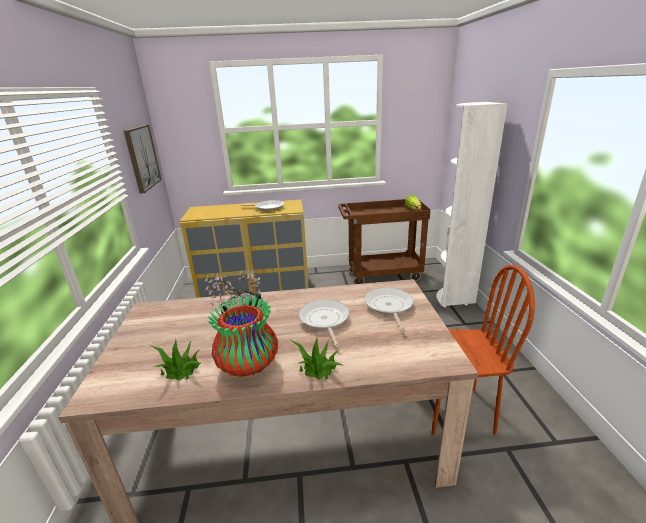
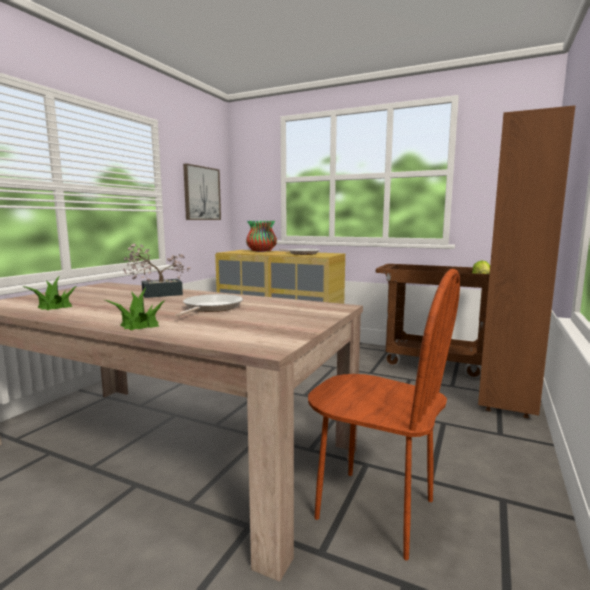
camera: 30 degrees right, 15 degrees down
vase [208,296,278,377] -> vase moved to [246,221,277,252]
frying pan [365,287,413,332] -> none
white bookcase [436,102,508,308] -> brown bookcase [478,105,575,418]

